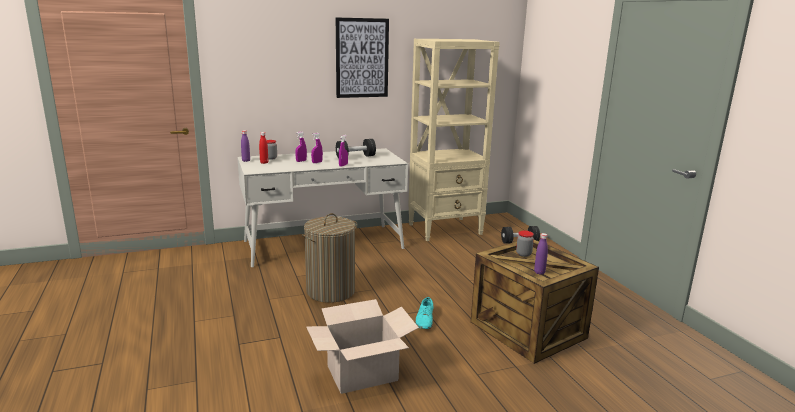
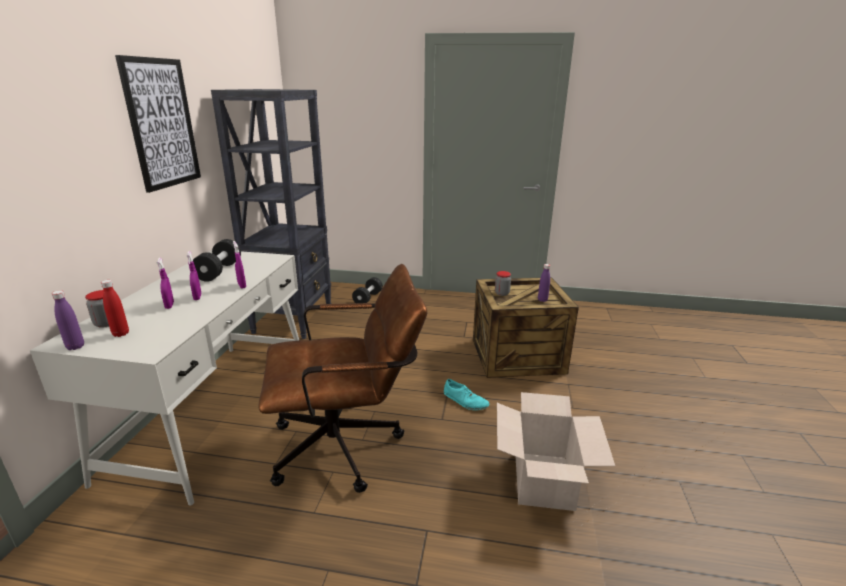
camera: 60 degrees left, 5 degrees up
laundry basket [302,213,357,303] -> brown office chair [258,264,427,493]
beige bookcase [409,39,500,241] -> black bookcase [211,89,331,339]

